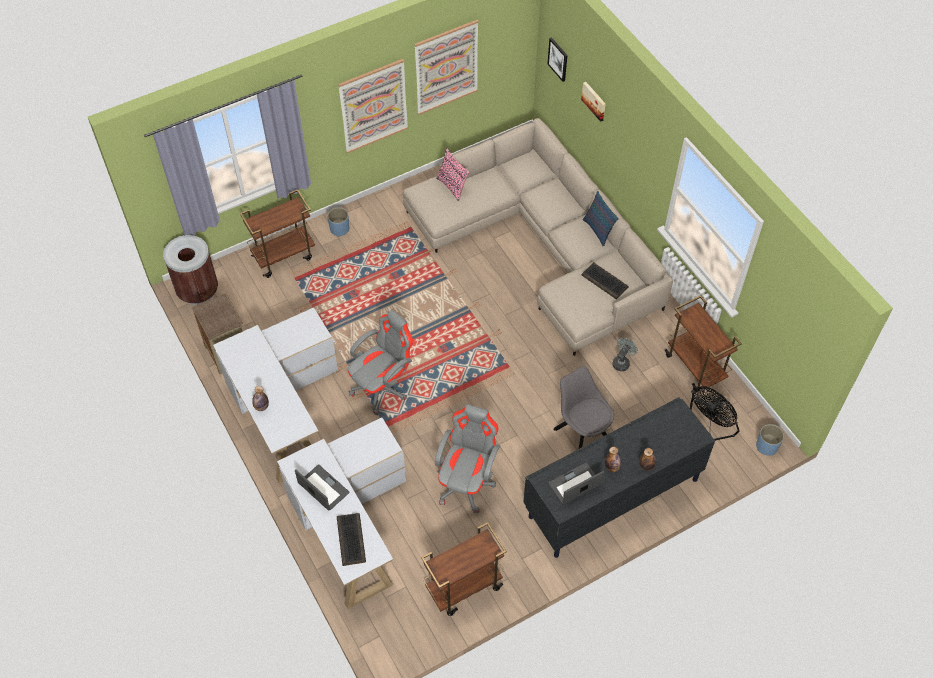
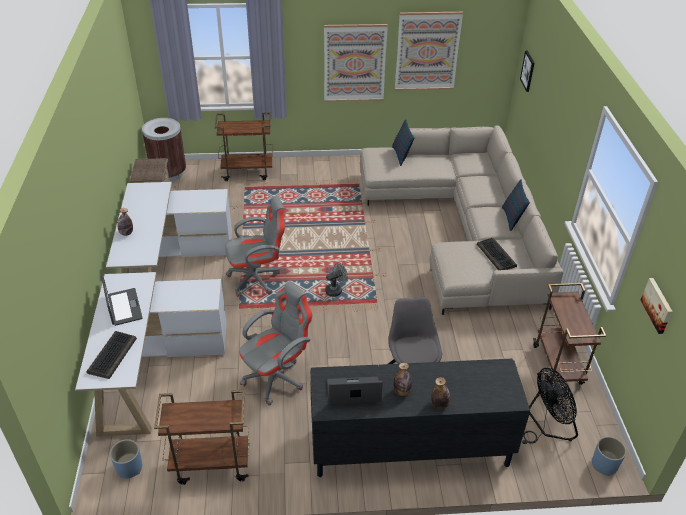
camera: 25 degrees right, 15 degrees down
blue planter [327,207,349,237] -> blue planter moved to [110,439,142,478]
pink pillow [436,149,469,202] -> blue pillow [392,119,414,166]
picture [581,82,606,122] -> picture moved to [641,278,673,334]
grey fan [612,338,638,371] -> grey fan moved to [325,263,348,297]

